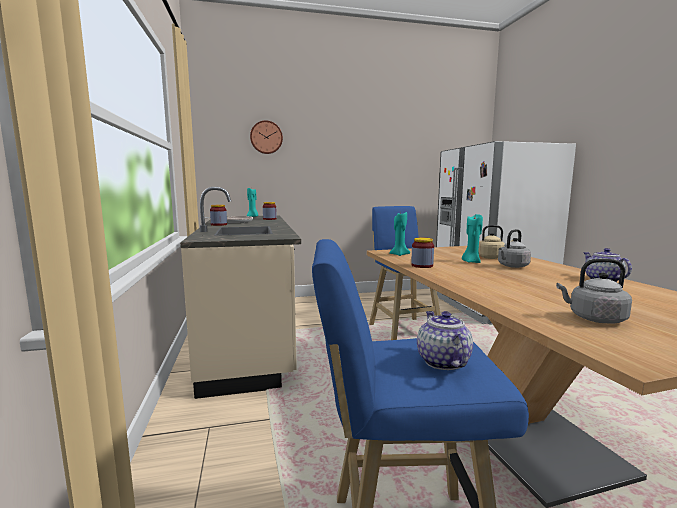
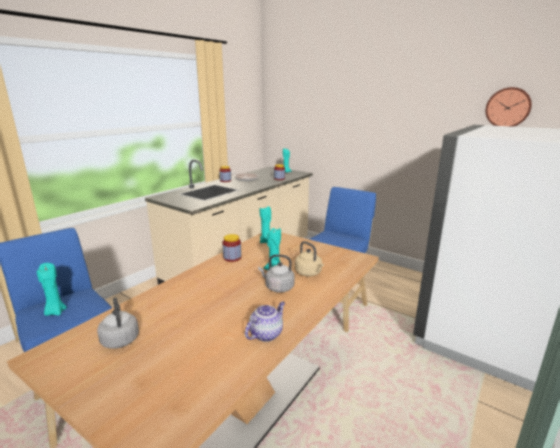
camera: 50 degrees right, 10 degrees up
wall clock [250,120,283,154] -> wall clock moved to [486,87,532,127]
teapot [417,311,473,370] -> turquoise candle [37,263,67,316]

